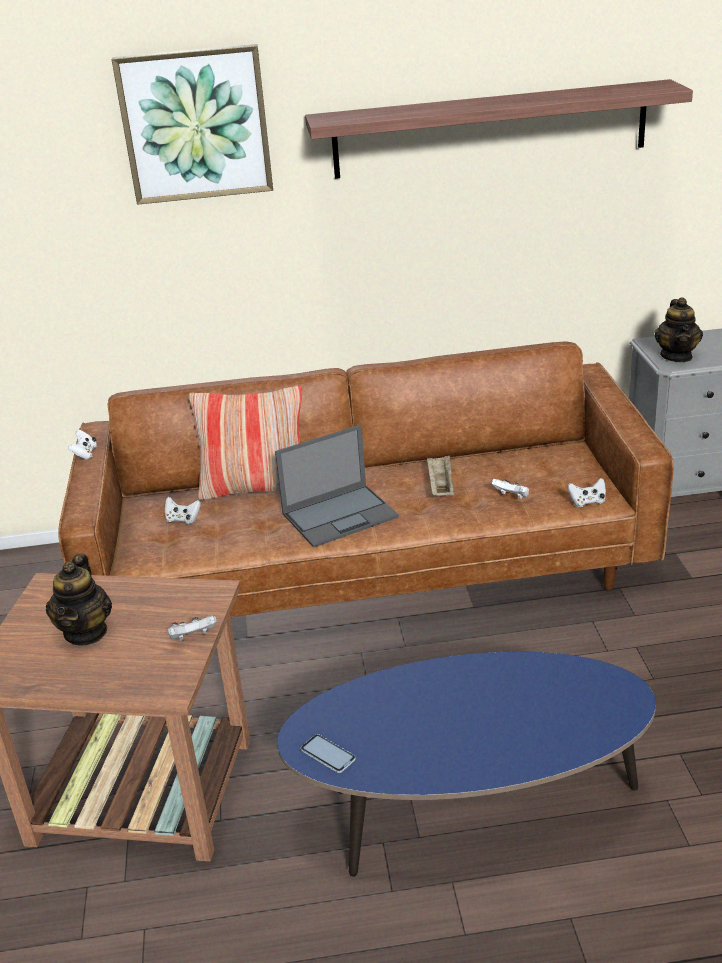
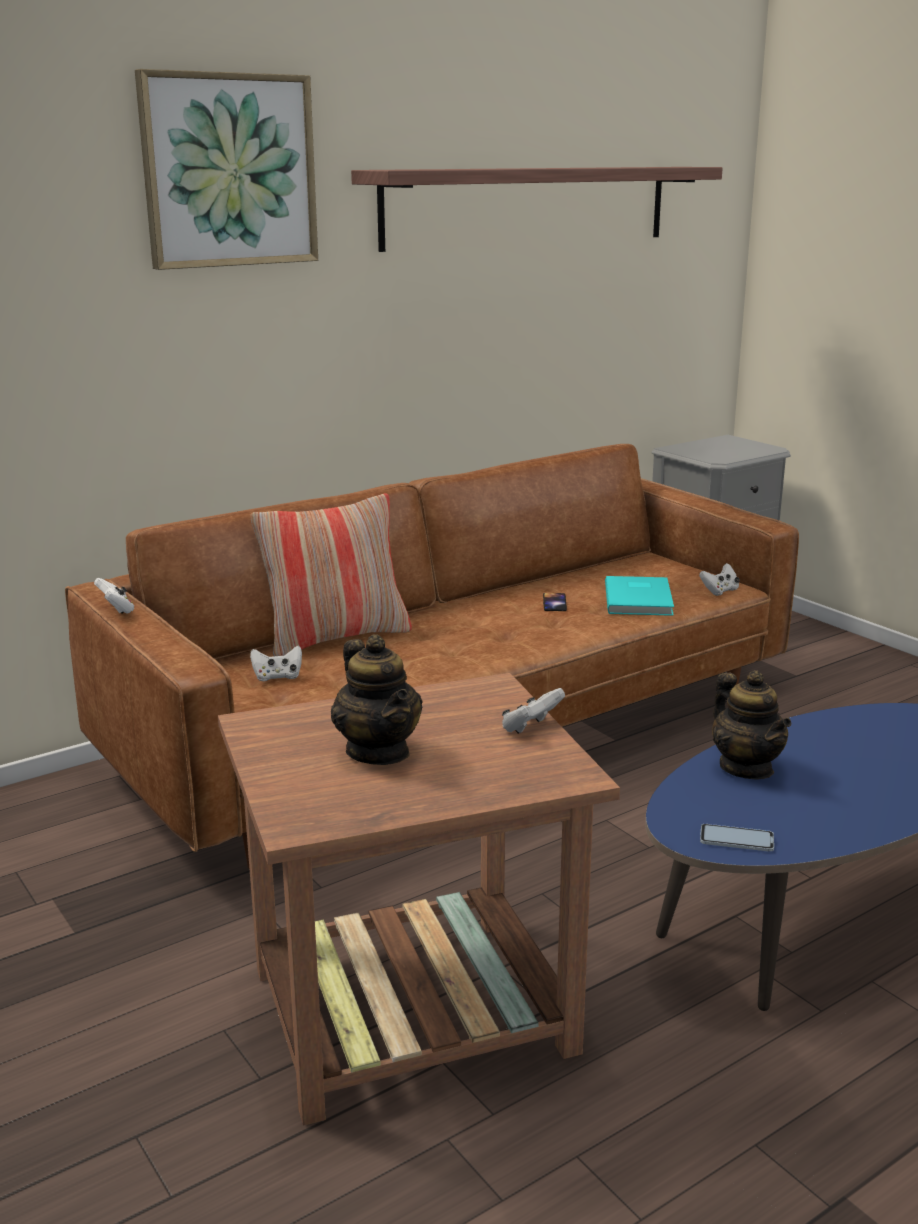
camera: 30 degrees left, 10 degrees down
laptop [275,425,399,548] -> none
beige tray [427,455,454,497] -> phone [543,593,567,611]
white game controller [491,479,529,499] -> turquoise book [605,576,674,616]
teapot [654,297,703,362] -> teapot moved to [712,670,791,780]

